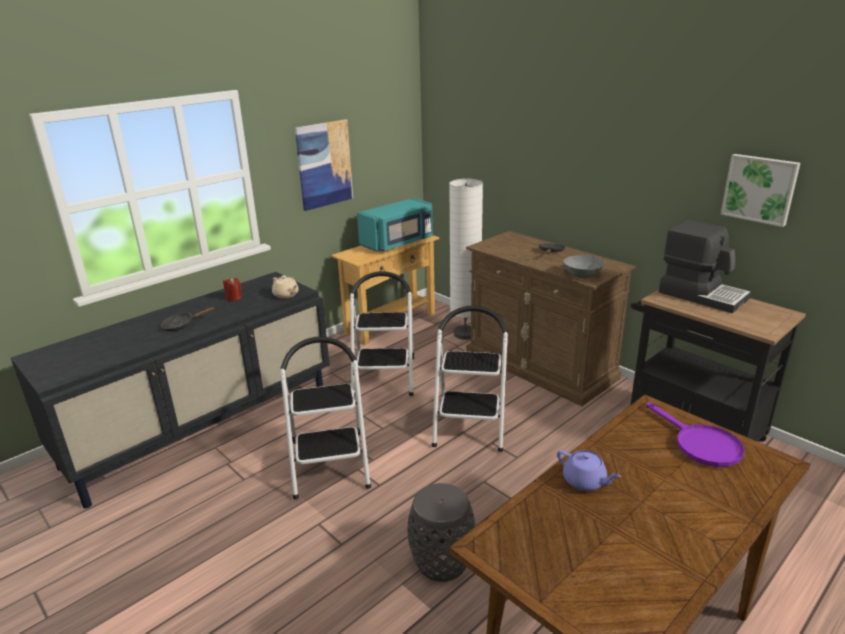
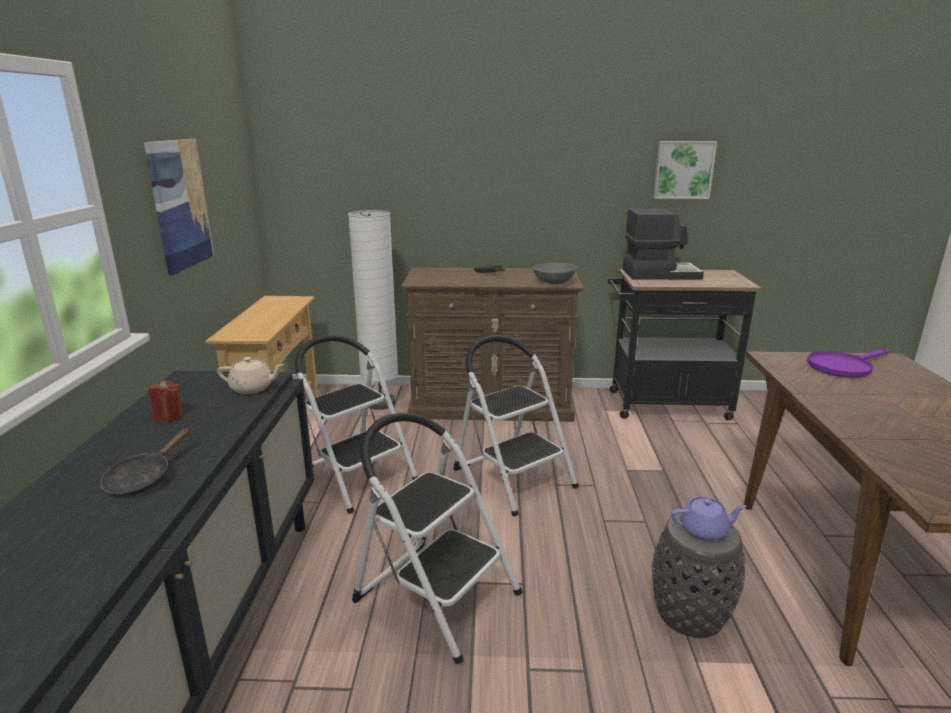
camera: 45 degrees left, 5 degrees down
turquoise microwave [357,198,433,252] -> none
purple teapot [557,450,621,491] -> purple teapot moved to [671,497,747,541]
purple frying pan [646,402,745,467] -> purple frying pan turned 135 degrees clockwise [807,349,889,378]

